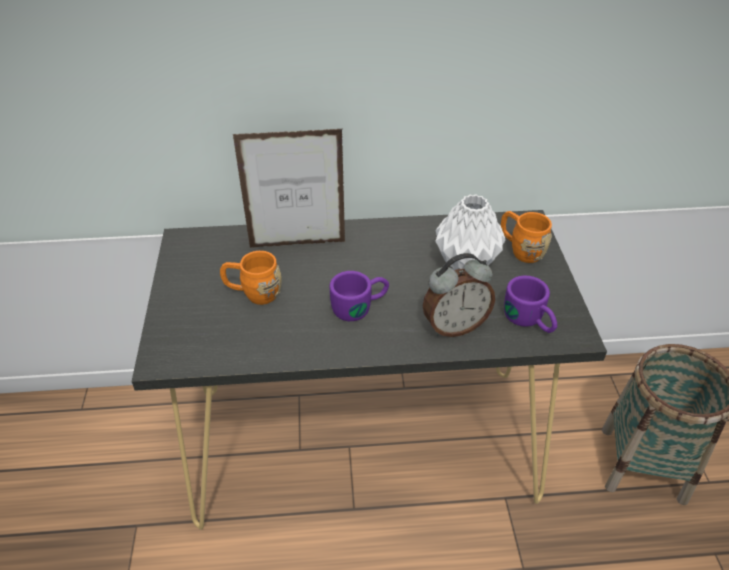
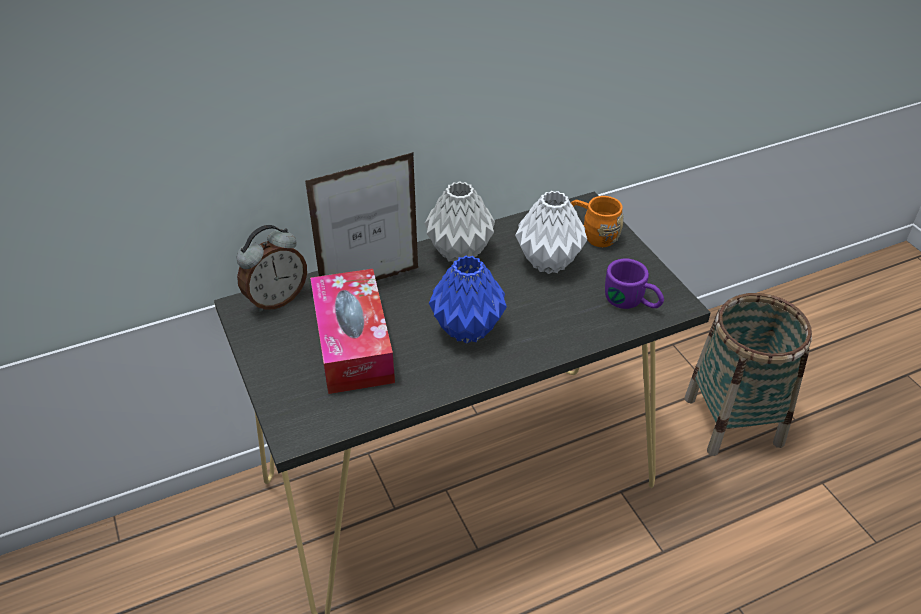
camera: 20 degrees left, 0 degrees up
orange mug [220,251,282,305] -> tissue box [310,269,395,394]
purple mug [330,271,389,321] -> blue vase [429,255,507,344]
alarm clock [423,253,495,337] -> alarm clock moved to [236,225,307,312]
none -> grey vase [425,181,495,262]

